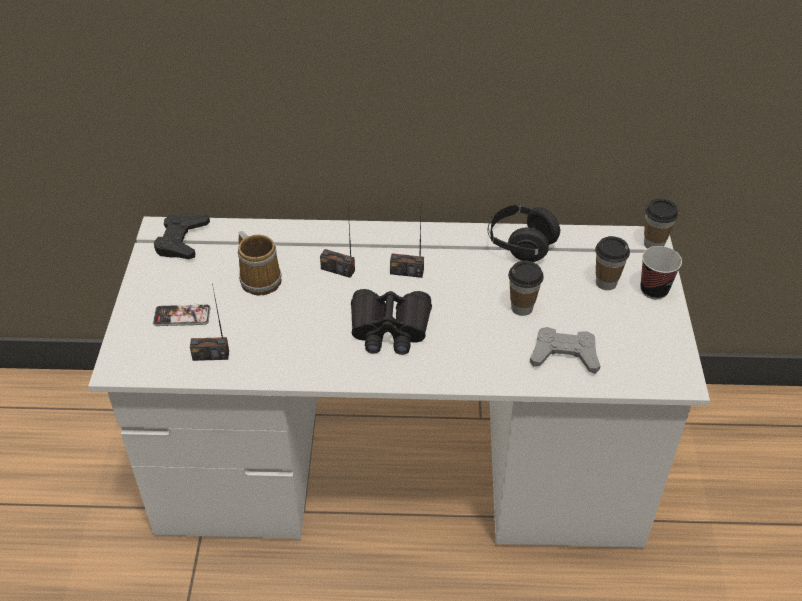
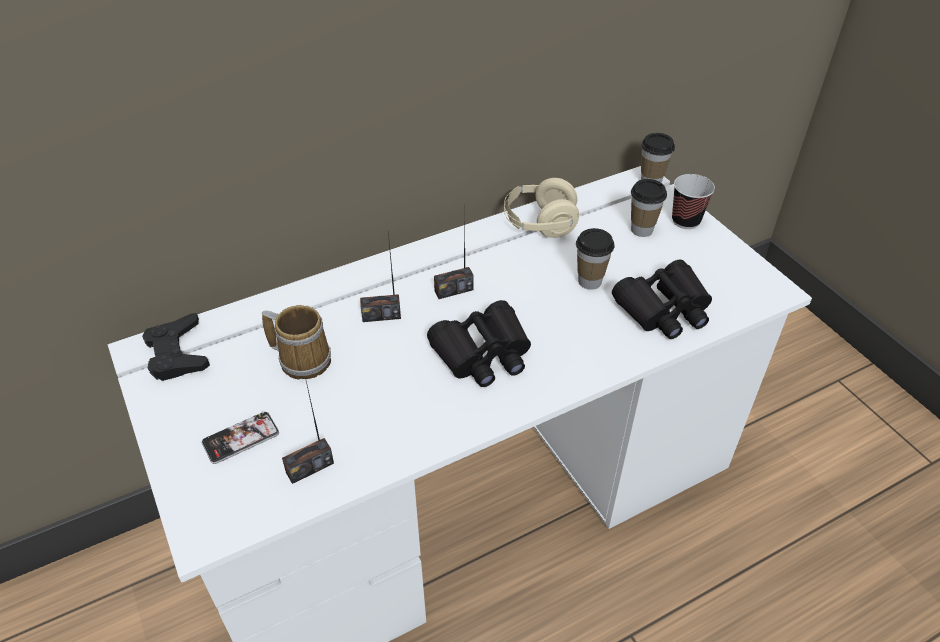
camera: 30 degrees left, 0 degrees up
black headphones [488,205,561,262] -> beige headphones [504,178,579,238]
grey game controller [530,327,600,374] -> black binoculars [612,260,712,339]

